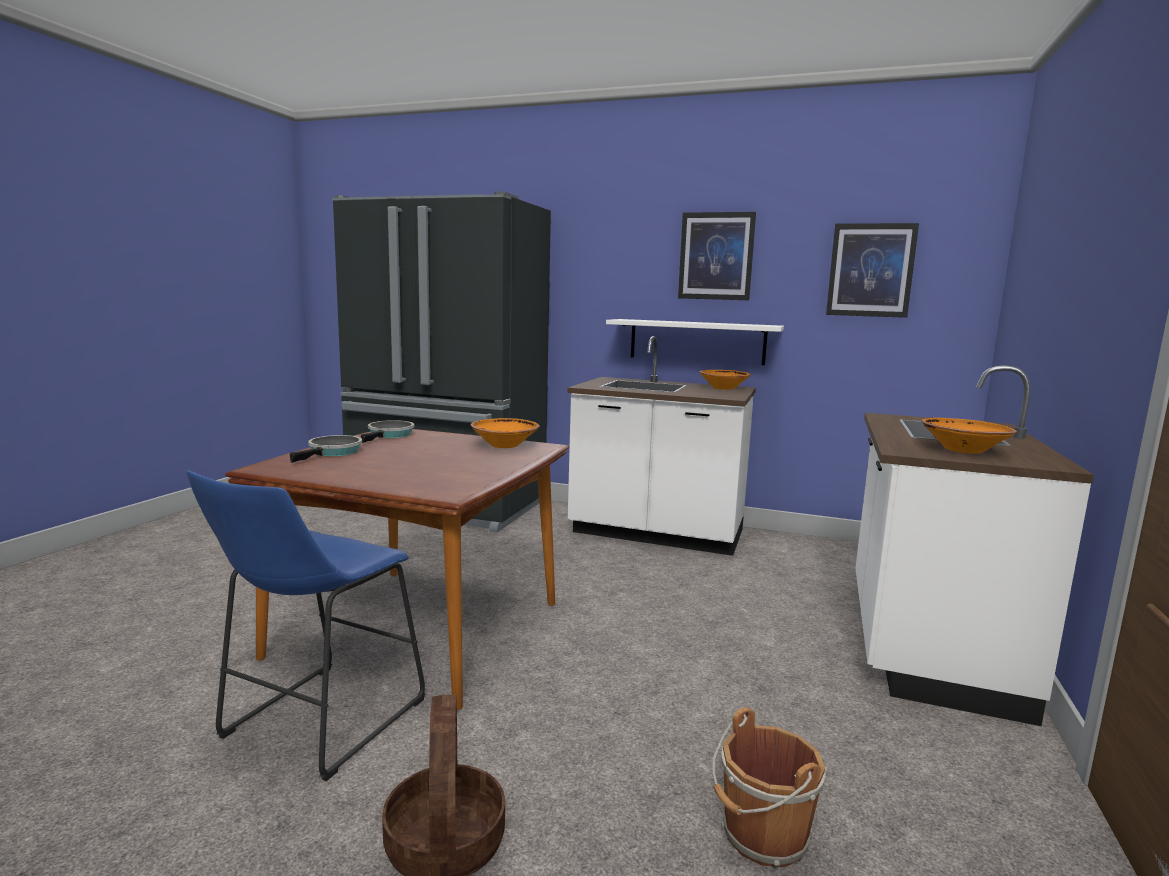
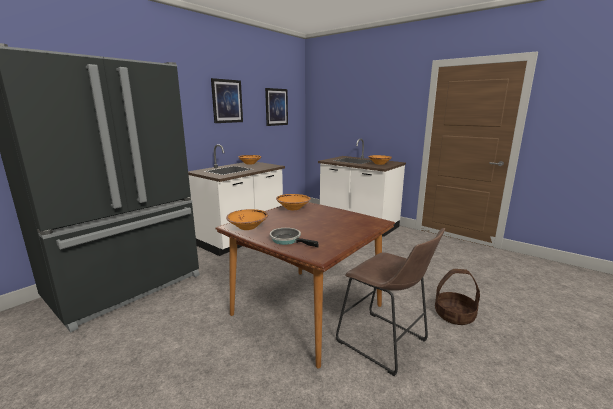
camera: 70 degrees left, 5 degrees up
blue stool [186,470,425,781] -> brown stool [336,228,445,376]
frying pan [361,420,414,443] -> orange bowl [226,209,268,230]
white shelf [606,319,784,365] -> none
brown bucket [712,708,827,867] -> none

